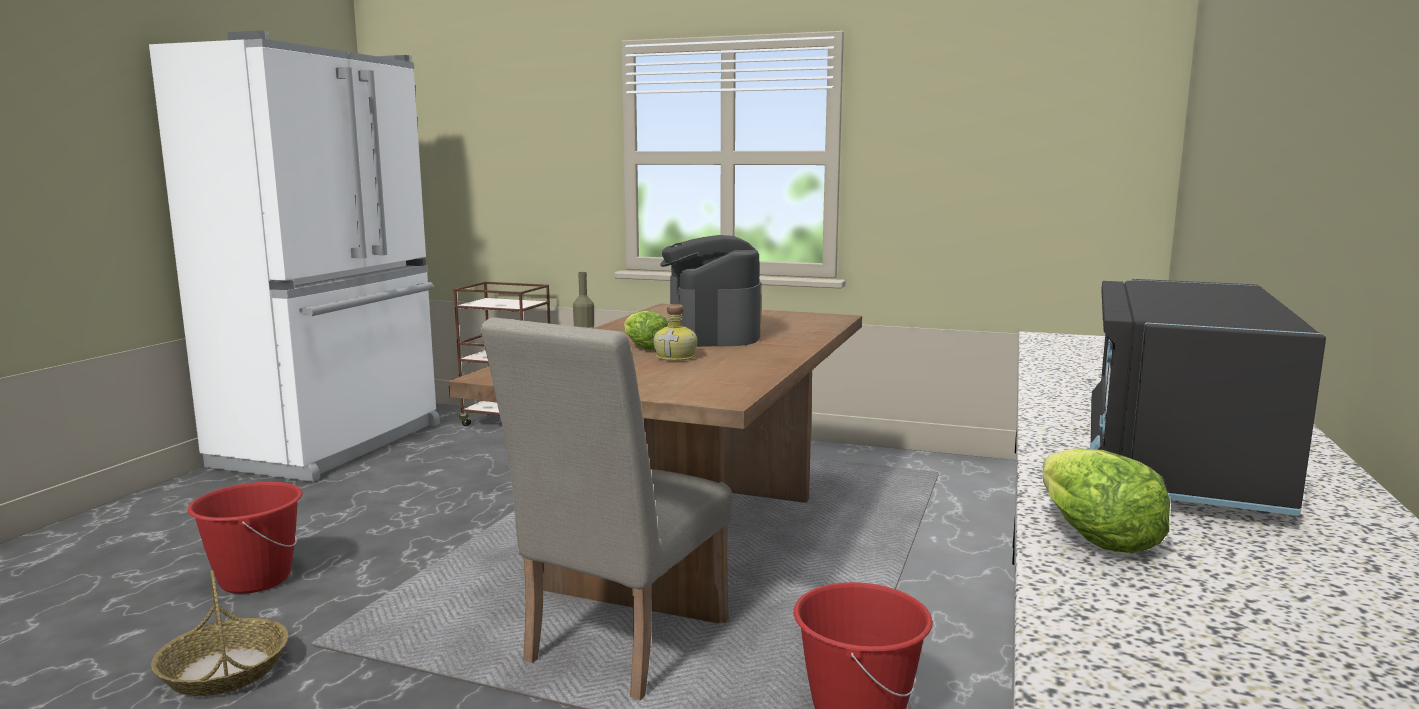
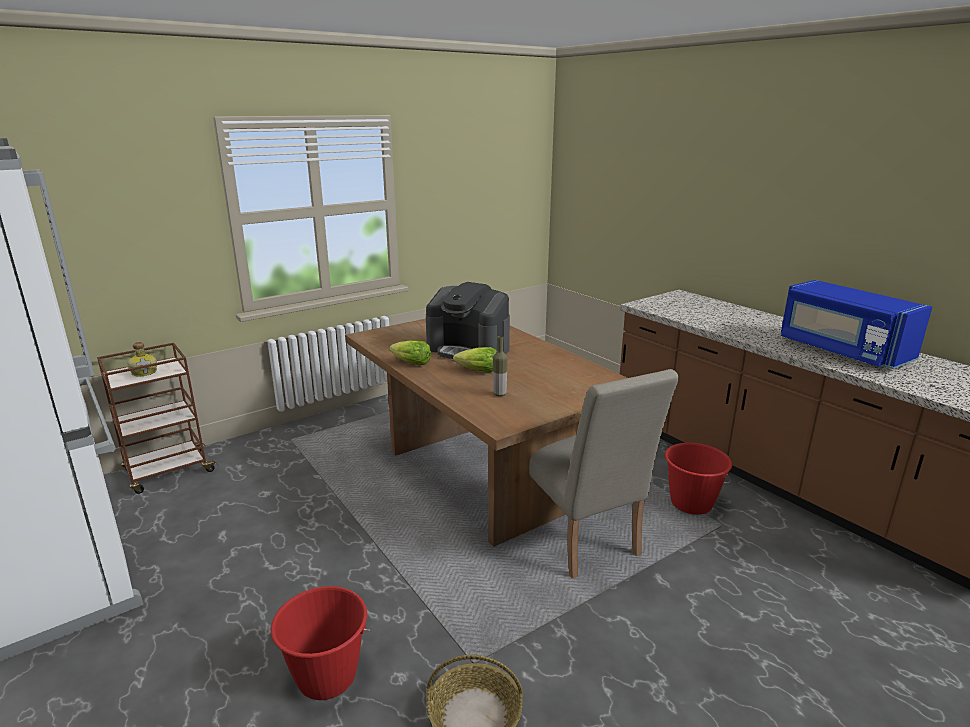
camera: 55 degrees left, 10 degrees up
bottle [653,304,697,361] -> bottle moved to [128,342,157,376]
lettuce [1043,448,1170,553] -> lettuce moved to [389,340,431,366]
black microwave [1090,279,1326,516] -> blue microwave [780,280,932,369]

